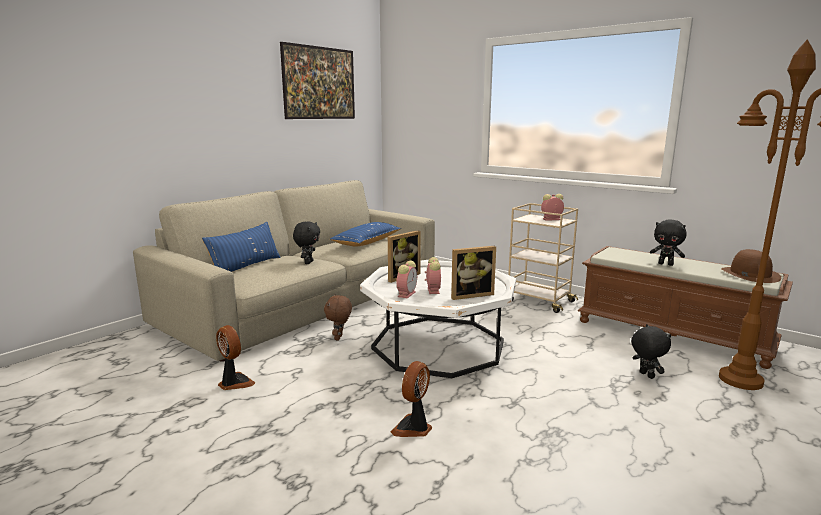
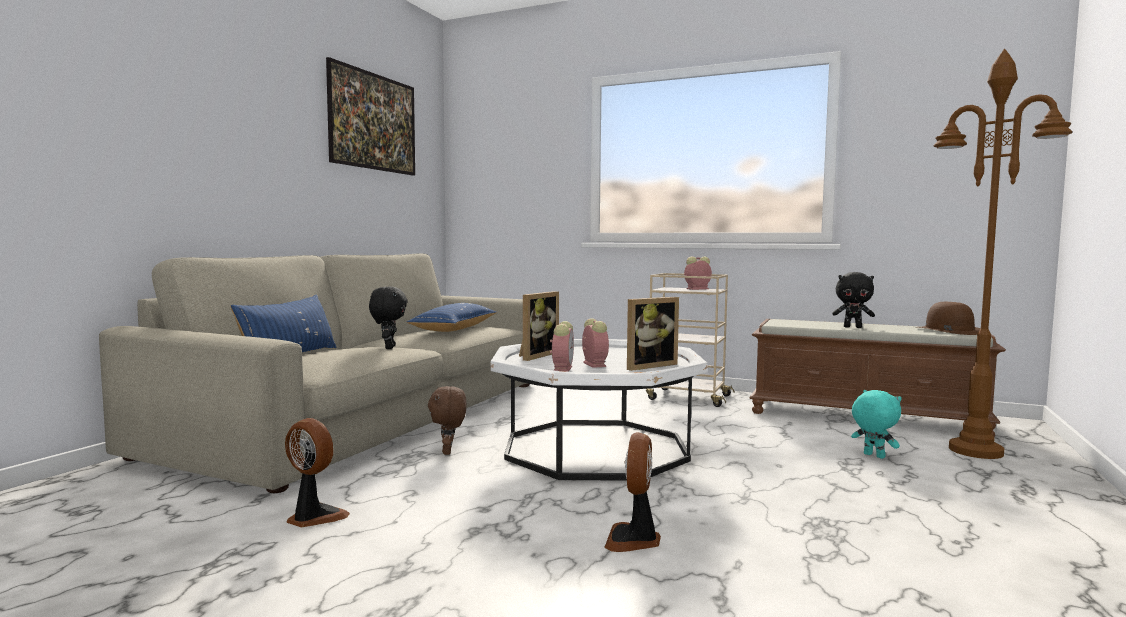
camera: 15 degrees left, 10 degrees down
black plush toy [631,324,671,379] -> turquoise plush toy [851,390,902,459]

